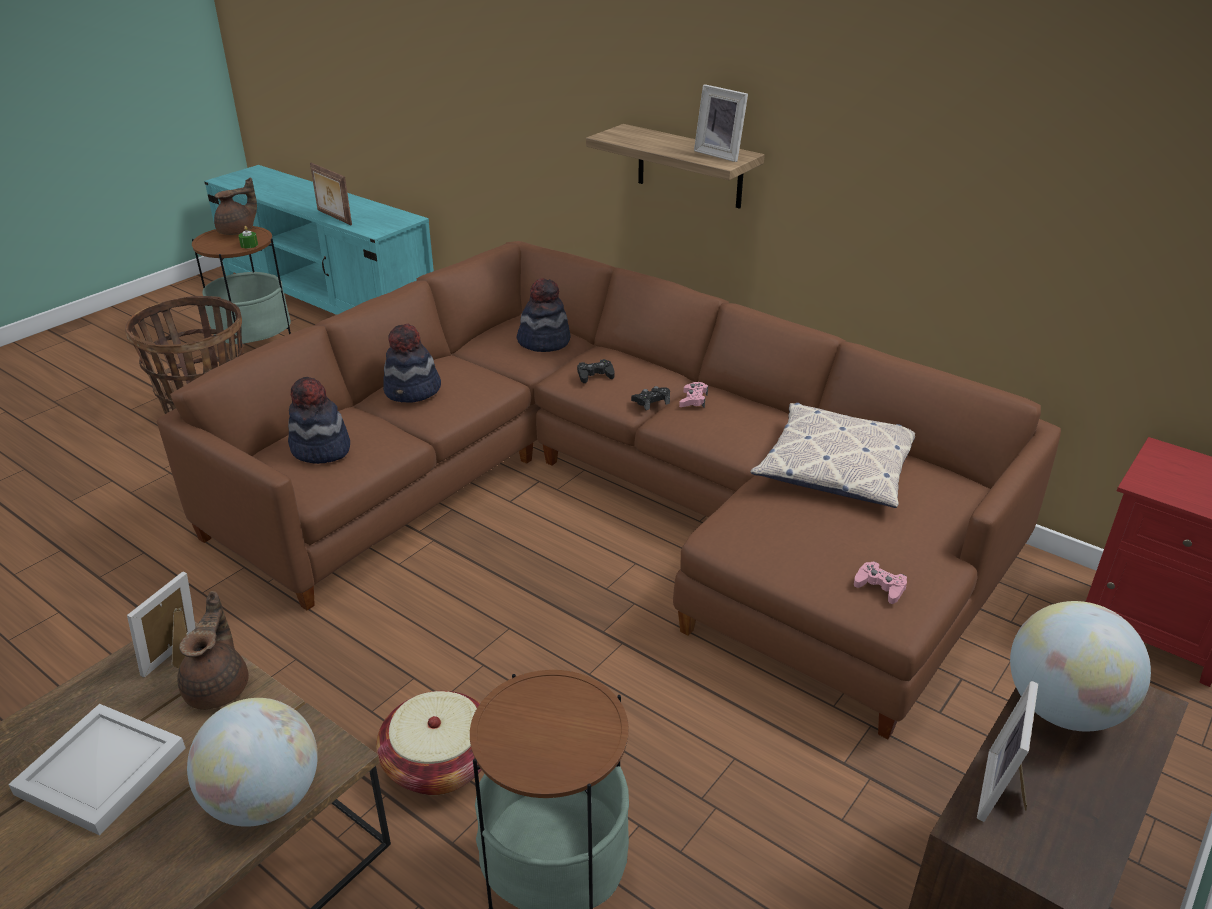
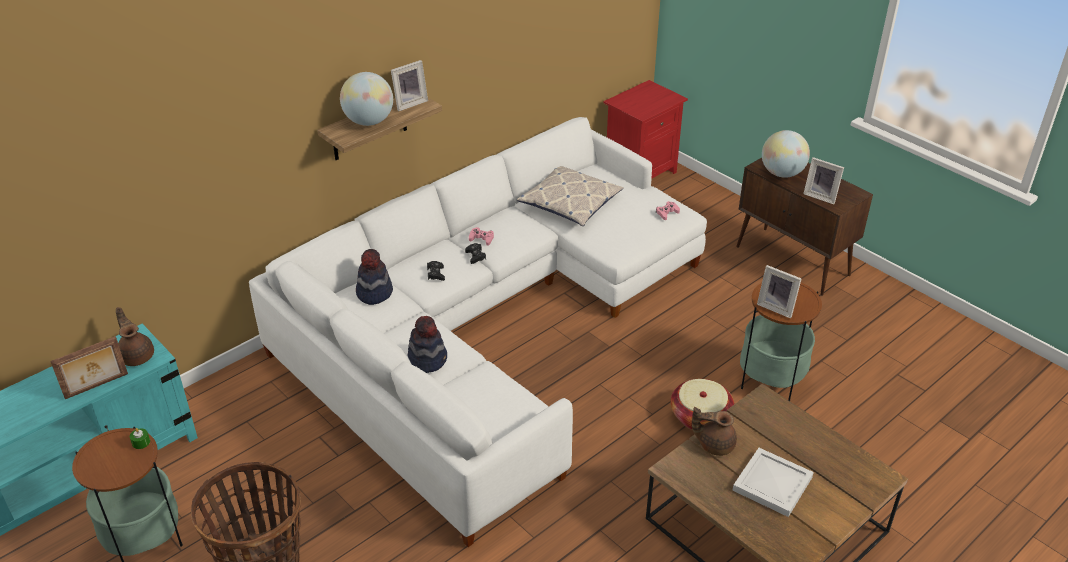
camera: 80 degrees left, 5 degrees up
picture frame [127,572,196,678] -> picture frame moved to [757,265,801,318]
brown sofa [157,241,1061,739] -> white sofa [249,117,707,547]
globe [187,698,318,827] -> globe moved to [340,72,393,126]
brown teapot [214,177,257,235] -> brown teapot moved to [116,307,154,366]
hat [288,377,350,464] -> none

